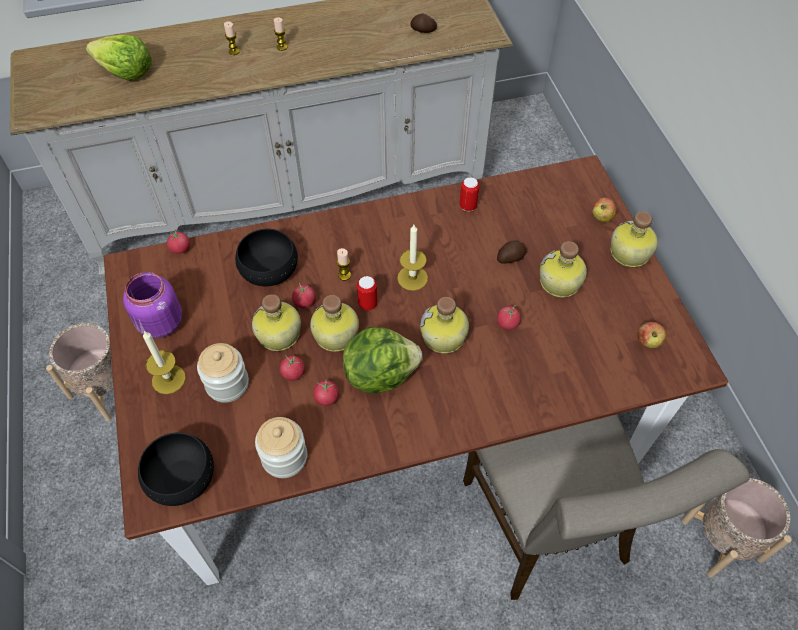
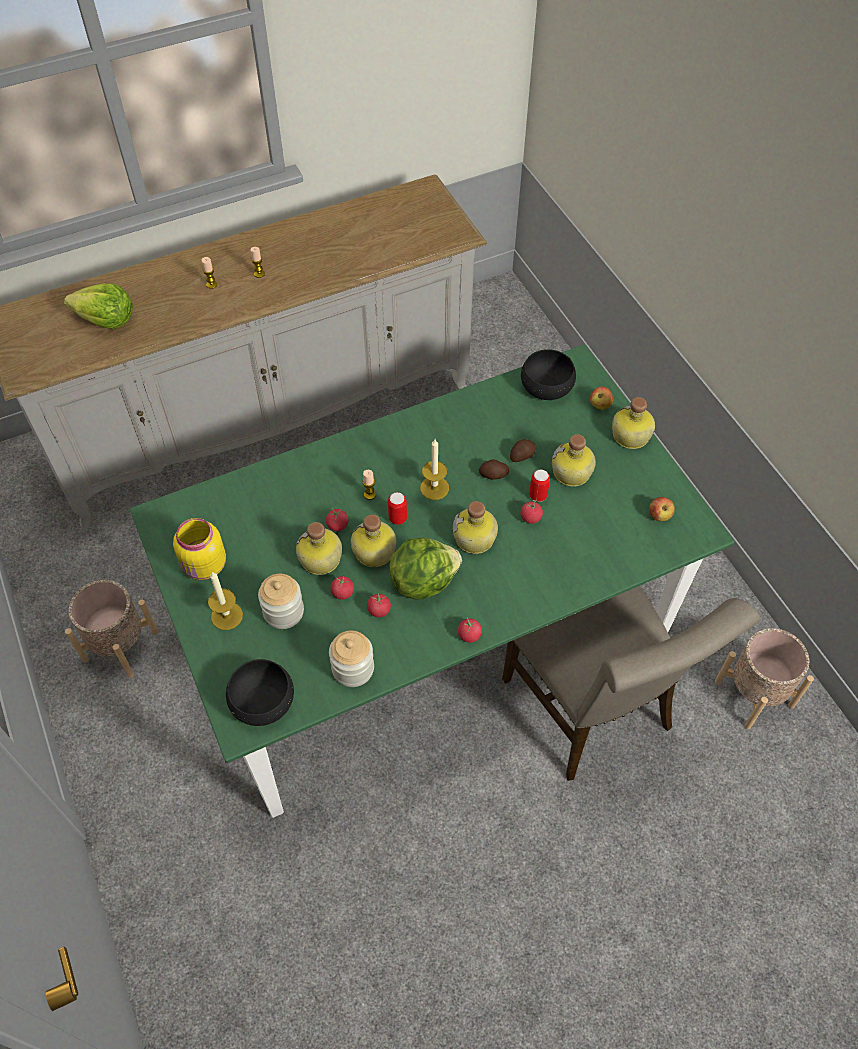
camera: 10 degrees left, 0 degrees up
brown dining table [104,155,728,585] -> green dining table [130,345,735,818]
purple jar [123,272,182,338] -> yellow jar [173,518,226,580]
tomato [167,229,190,254] -> tomato moved to [458,617,482,643]
black bowl [235,229,298,286] -> black bowl moved to [521,349,576,400]
potato [410,14,437,33] -> potato moved to [479,459,509,480]
can [460,177,480,211] -> can moved to [529,469,550,502]

